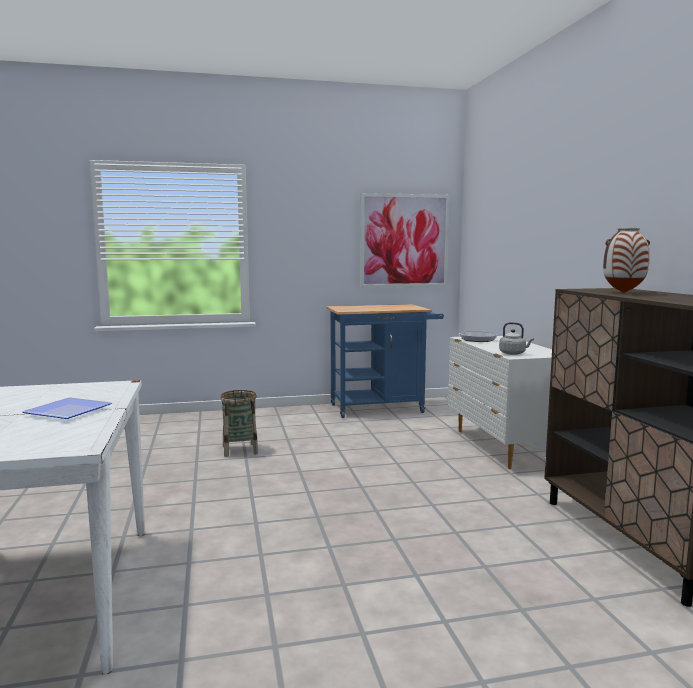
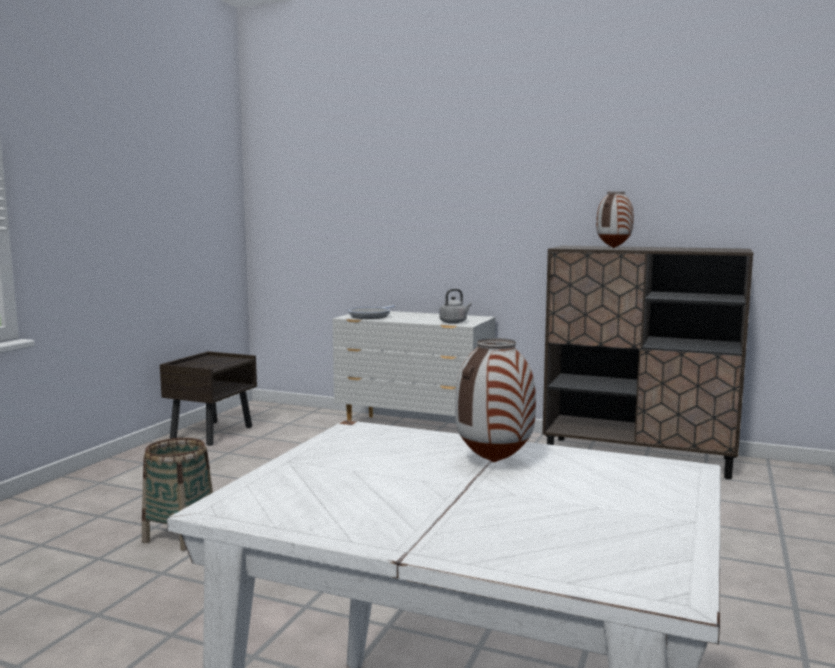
camera: 55 degrees left, 0 degrees up
plate [22,397,112,419] -> vase [455,338,536,462]
blue cart [326,304,444,418] -> brown nightstand [160,351,257,446]
picture [360,193,450,288] -> none

